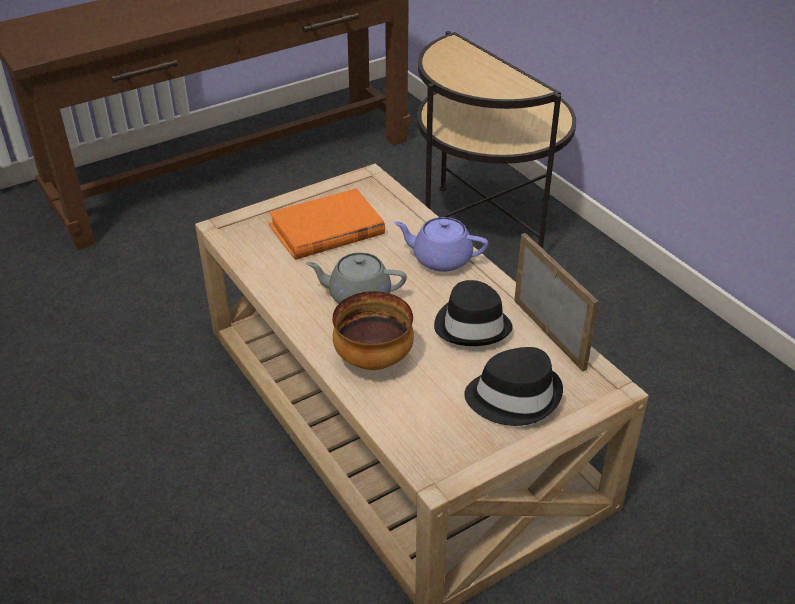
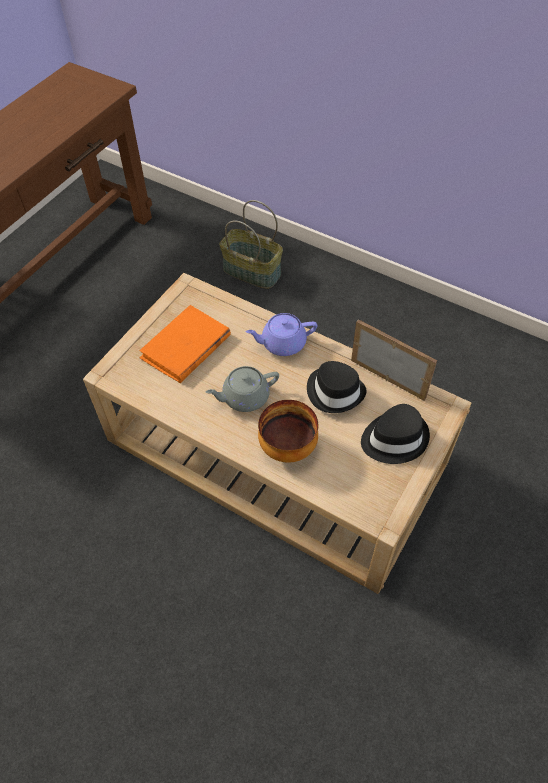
camera: 25 degrees left, 15 degrees up
side table [417,31,576,249] -> basket [219,200,283,289]

